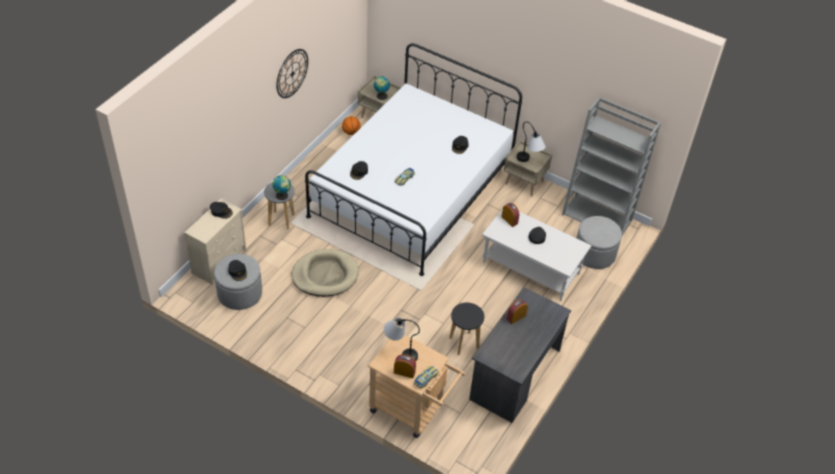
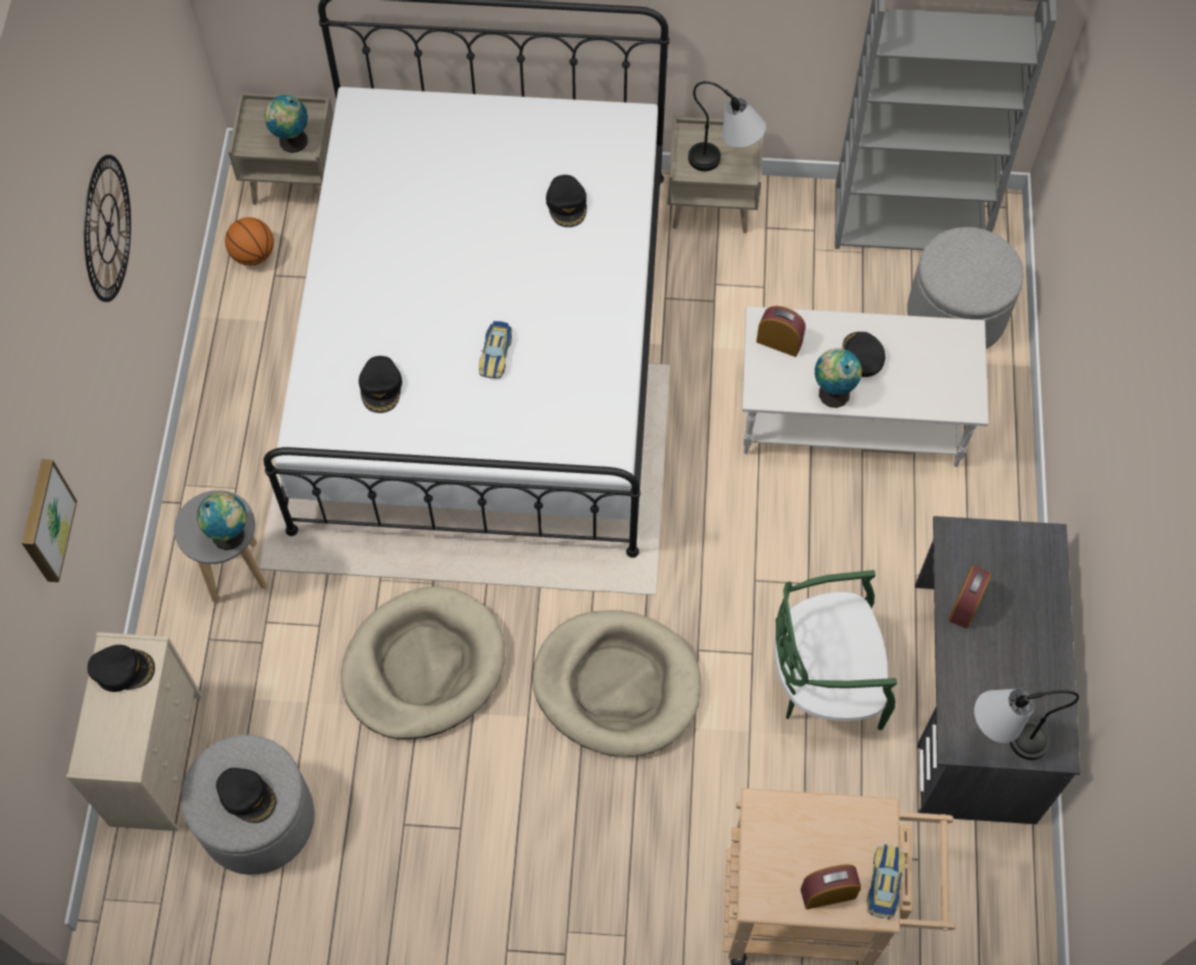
camera: 25 degrees left, 15 degrees up
table lamp [384,318,420,361] -> table lamp moved to [974,689,1079,760]
black stool [449,303,484,355] -> green chair [774,570,897,730]
none -> picture [22,459,77,582]
none -> beige dog bed [532,610,701,757]
none -> globe [815,348,862,408]

